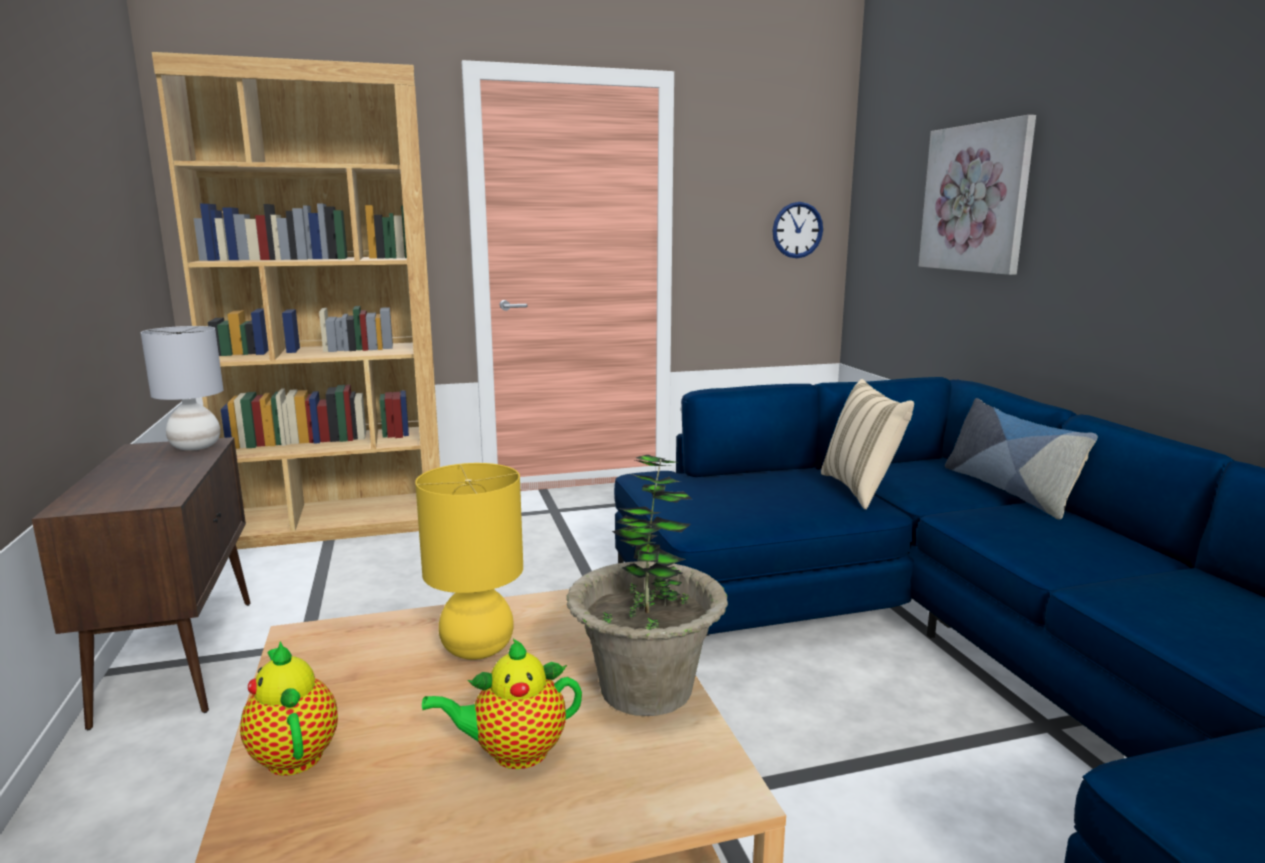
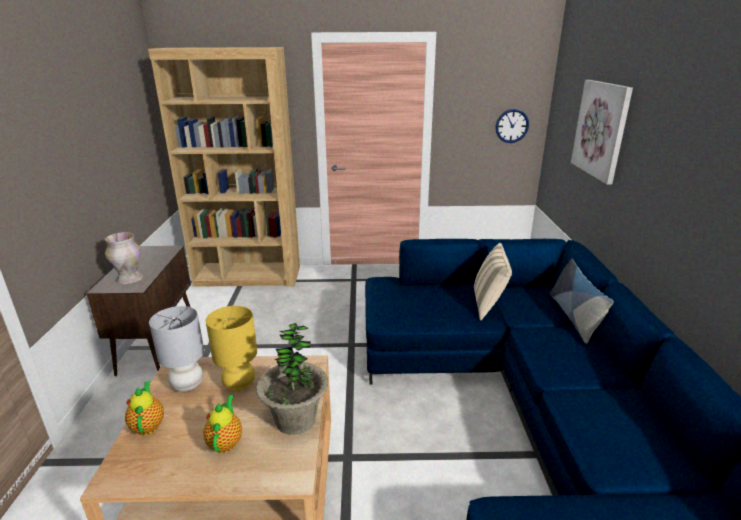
camera: 15 degrees right, 10 degrees up
grey table lamp [141,326,224,451] -> grey table lamp moved to [149,306,204,392]
teapot [422,639,582,769] -> teapot turned 90 degrees clockwise [203,395,242,453]
none -> vase [105,232,143,284]

